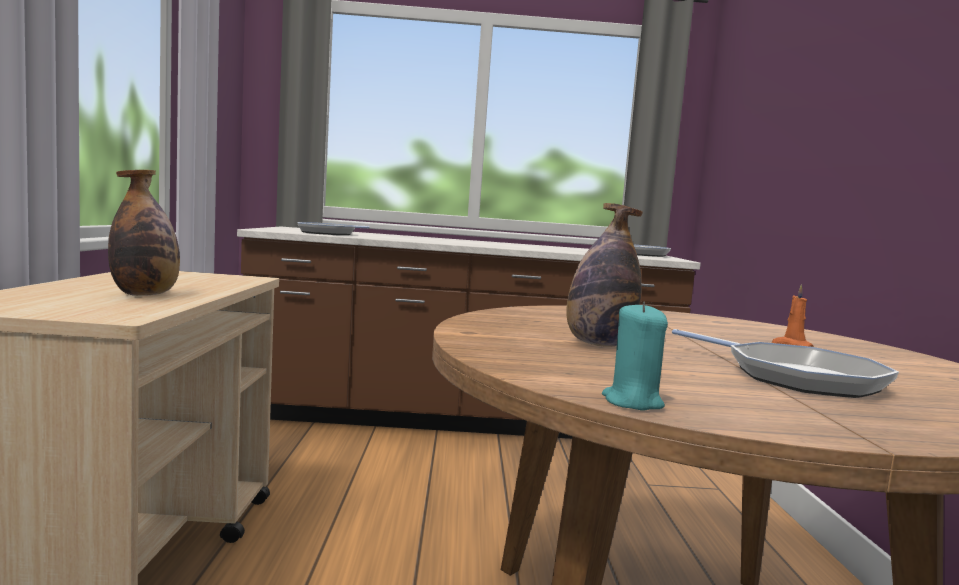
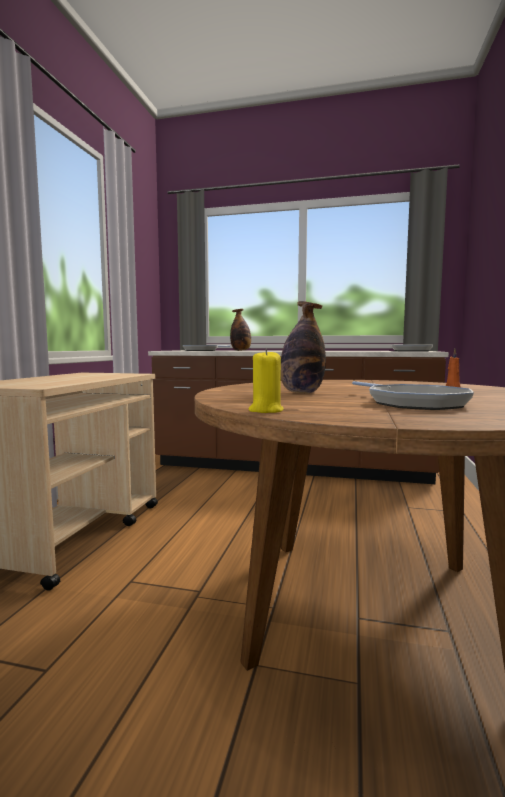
camera: 15 degrees right, 0 degrees up
bottle [108,170,180,296] -> bottle moved to [230,309,251,351]
turquoise candle [602,302,668,410] -> yellow candle [249,349,284,413]

